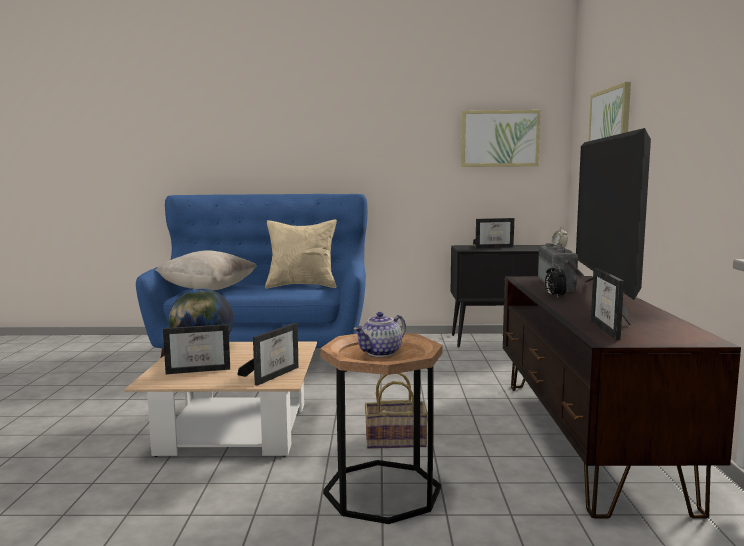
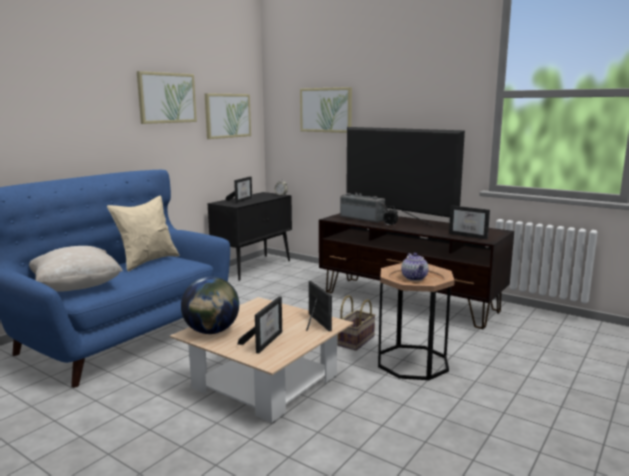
camera: 55 degrees left, 5 degrees up
none -> picture [137,71,197,124]

